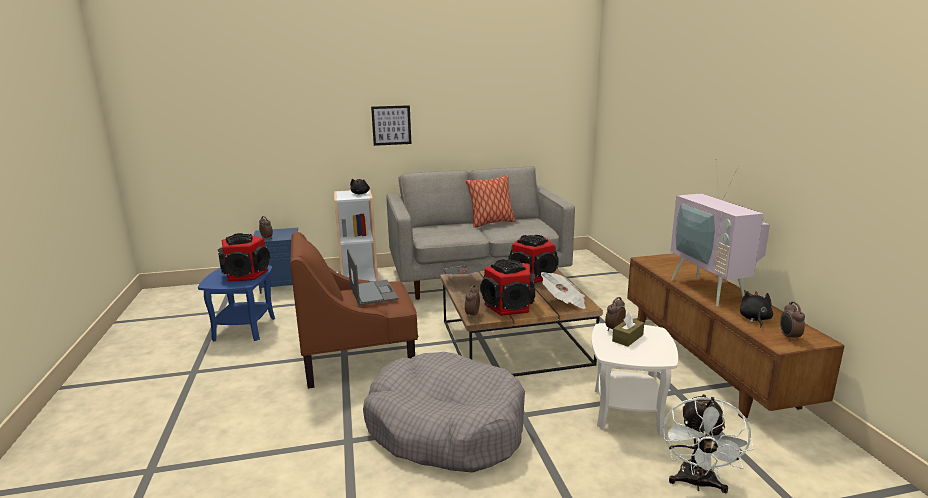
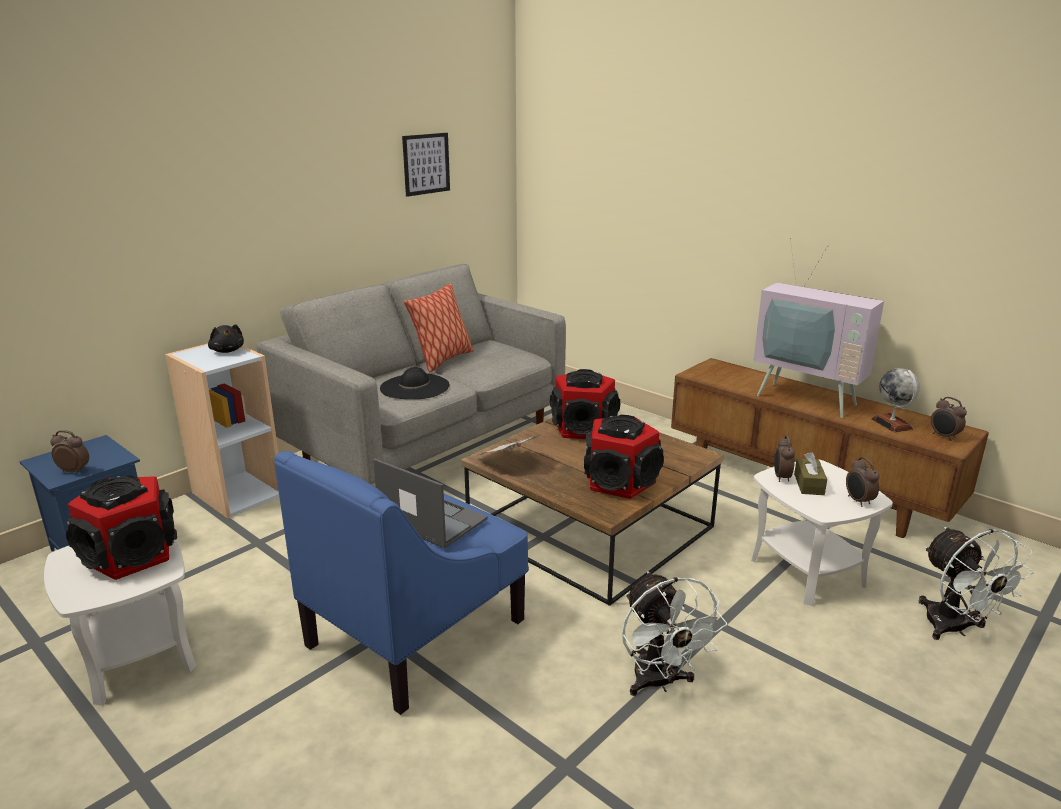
camera: 35 degrees left, 5 degrees up
blue side table [198,265,275,341] -> white side table [44,540,196,706]
brown armchair [290,232,418,389] -> blue armchair [274,451,529,715]
grey dog bed [363,352,525,473] -> white fan [622,571,727,696]
picture [371,105,412,146] -> picture moved to [402,133,450,197]
alarm clock [465,285,480,318] -> alarm clock moved to [846,457,879,507]
newspaper [541,272,585,309] -> none
black plush toy [740,291,773,327] -> globe [871,368,920,432]
none -> black hat [380,367,450,399]

